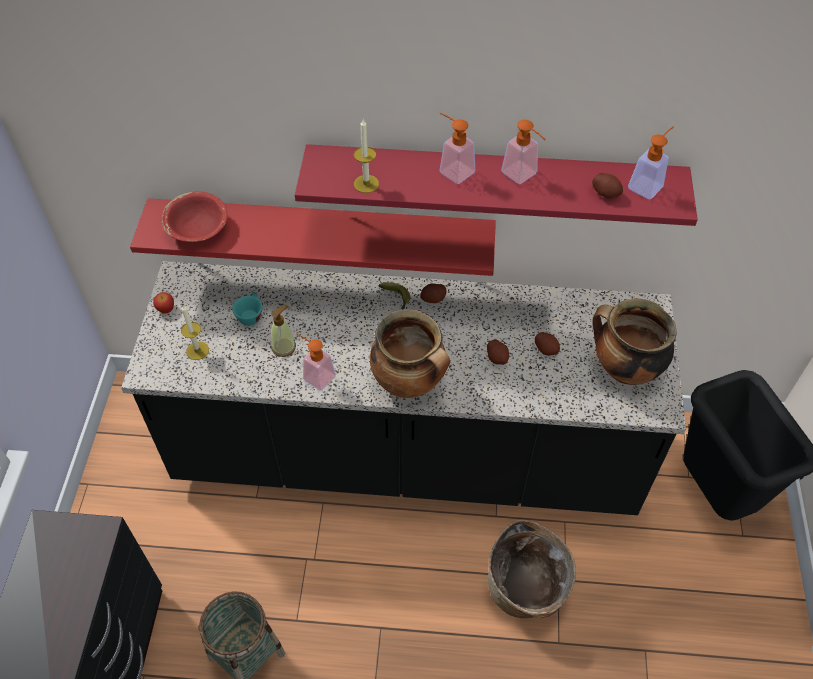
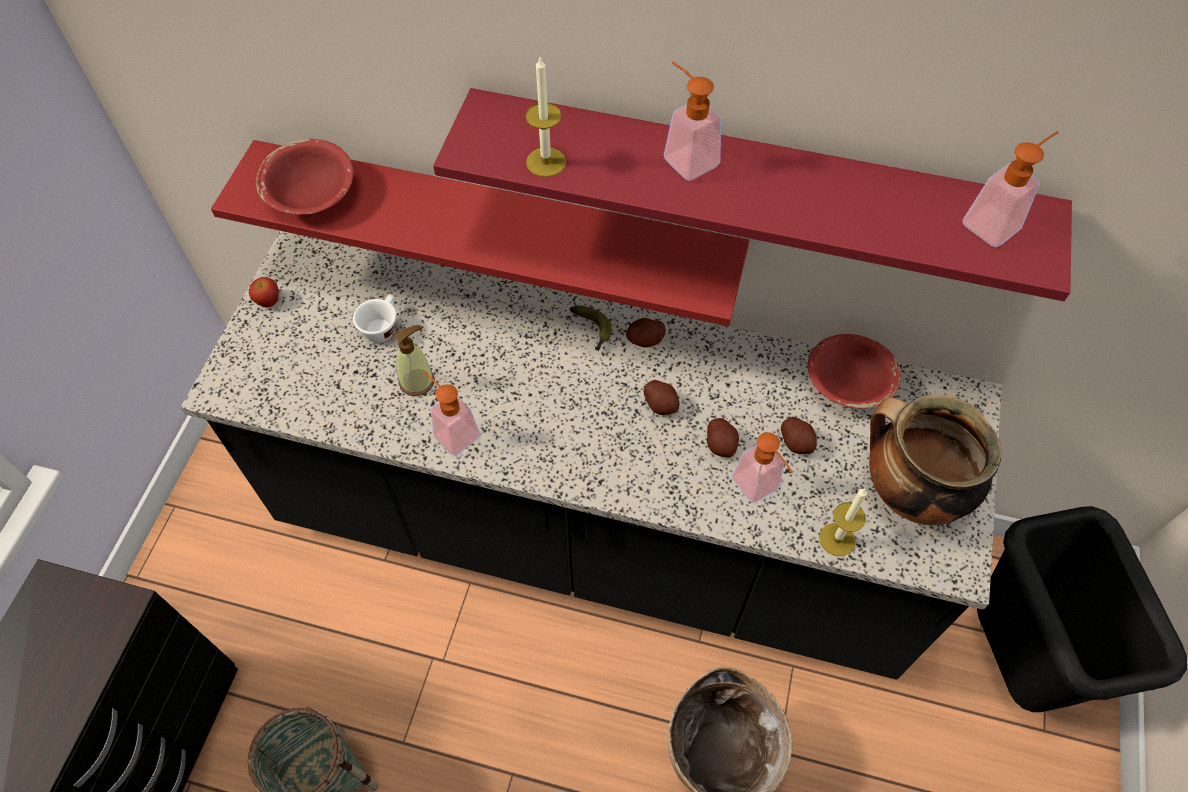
camera: 10 degrees right, 5 degrees up
candle [181,305,209,360] -> candle moved to [819,489,867,556]
turquoise cup [232,292,263,326] -> white cup [353,294,397,342]
cooking pot [370,309,450,398] -> none
soap dispenser [501,120,546,184] -> soap dispenser moved to [732,432,793,503]
potato [592,173,623,199] -> potato moved to [643,380,680,415]
none -> red bowl [808,334,901,409]

